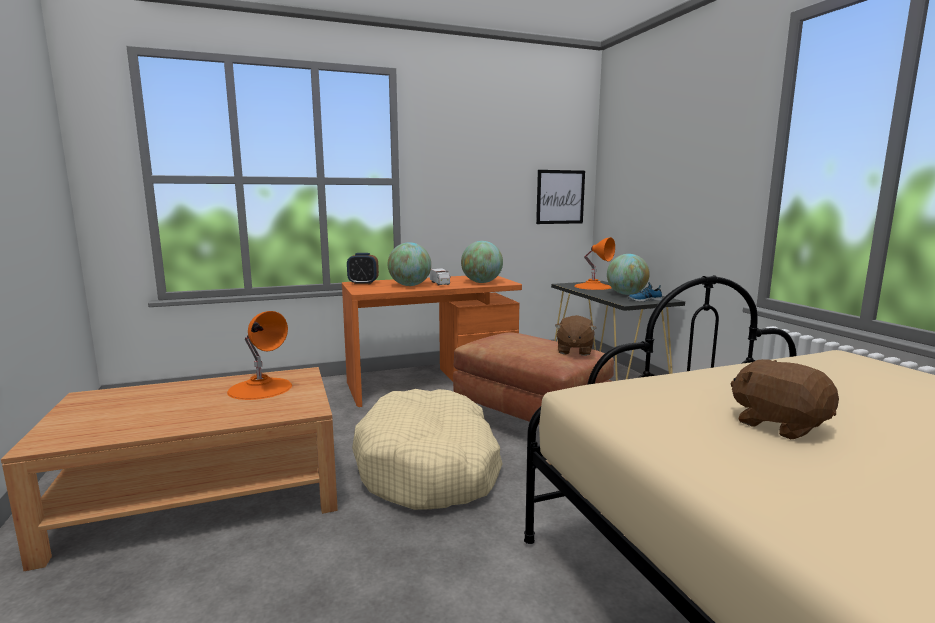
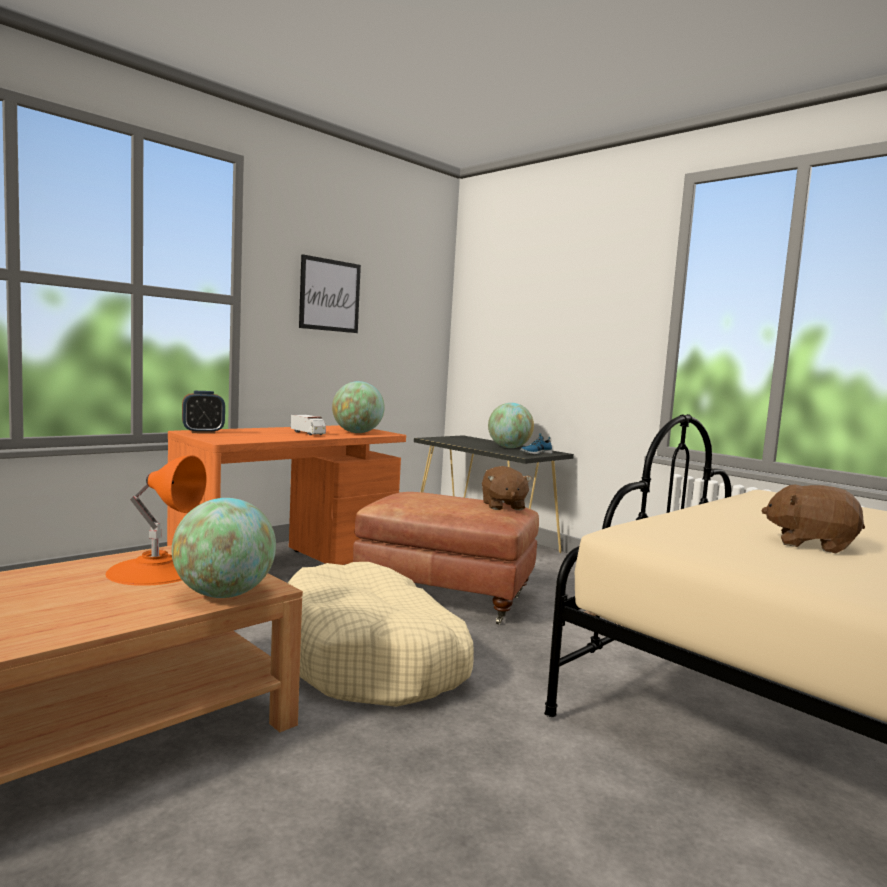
camera: 25 degrees left, 5 degrees down
globe [388,242,431,286] -> globe moved to [172,498,276,598]
picture [536,170,585,224] -> picture moved to [299,254,361,333]
orange table lamp [574,237,615,290] -> none

